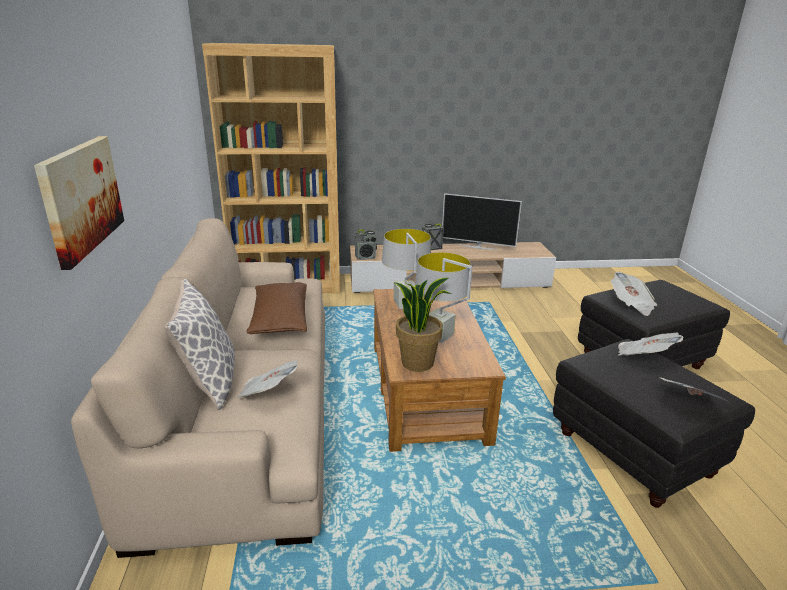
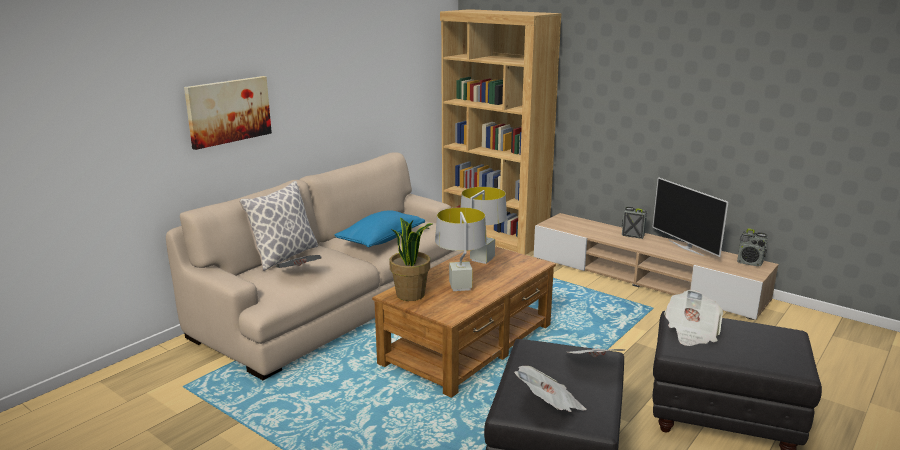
camera: 45 degrees right, 5 degrees down
brown pillow [246,282,307,334] -> blue pillow [335,210,425,247]
radio [355,229,377,260] -> radio moved to [737,228,767,266]

